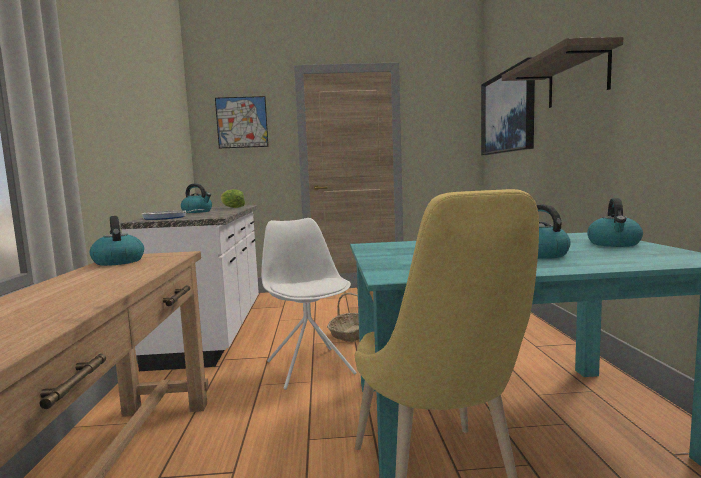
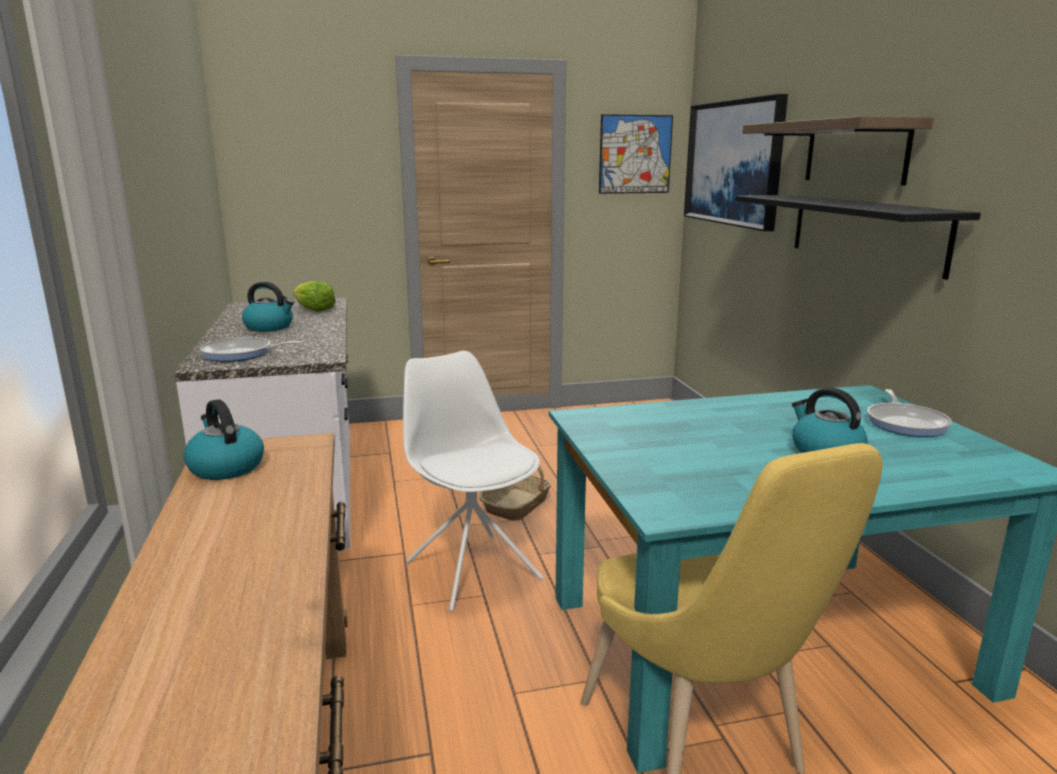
camera: 10 degrees left, 10 degrees up
picture [215,96,269,148] -> picture moved to [599,114,673,194]
kettle [587,198,643,247] -> frying pan [867,389,952,437]
none -> black shelf [735,195,981,280]

